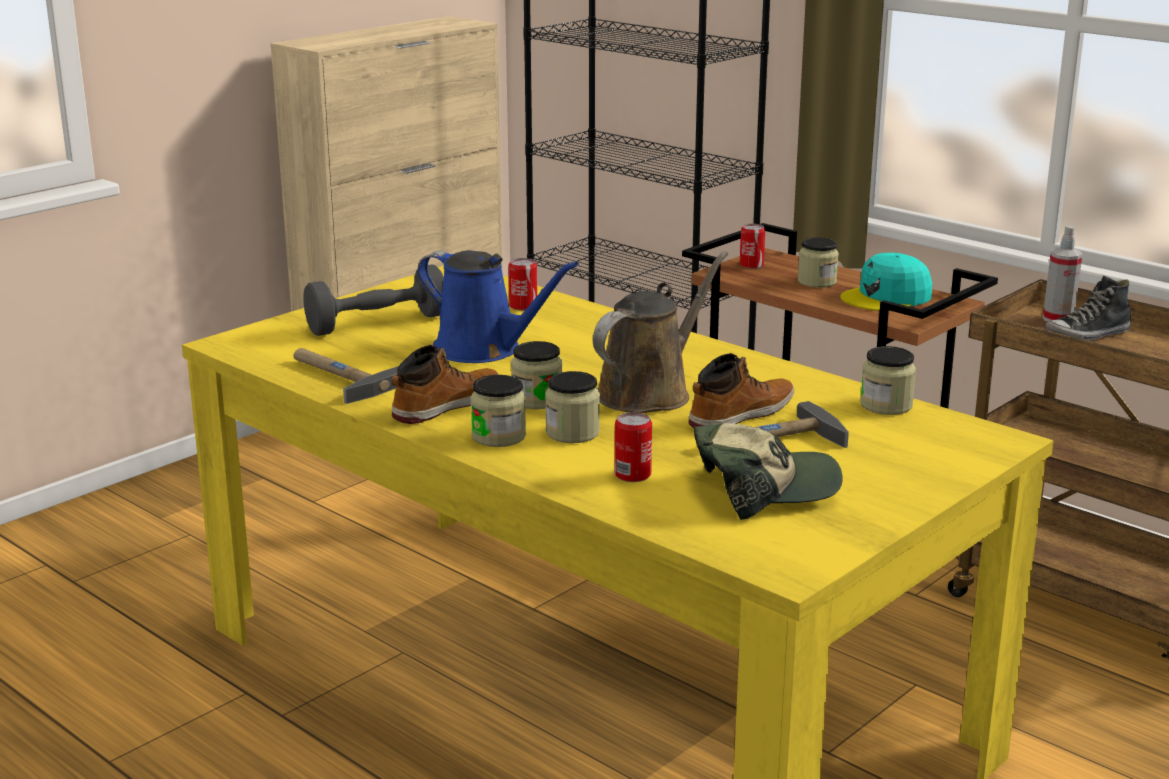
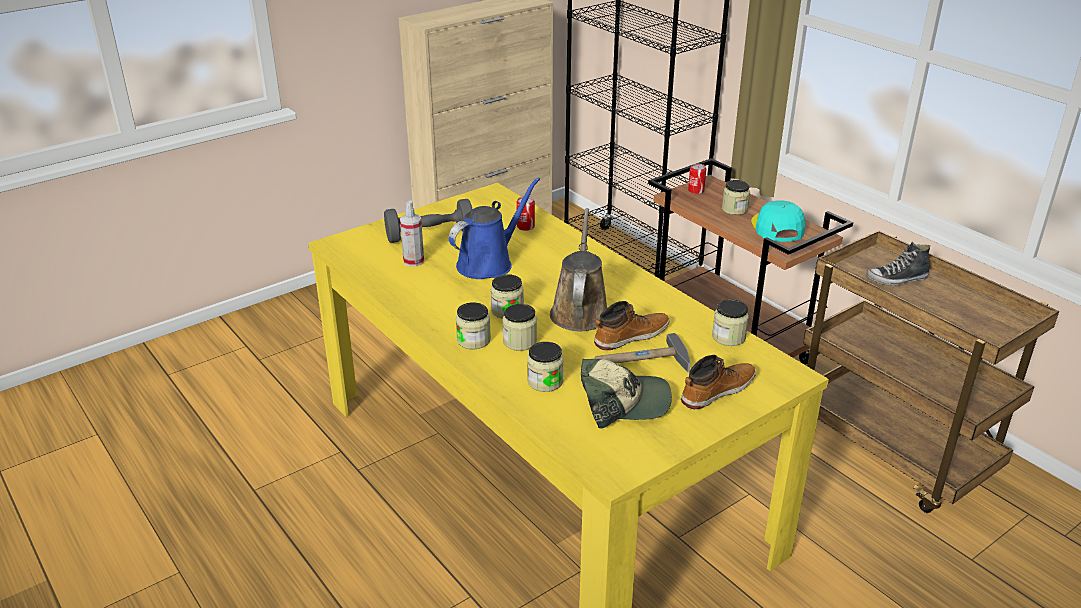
camera: 10 degrees right, 10 degrees up
hammer [293,348,398,404] -> none
boot [392,345,499,424] -> boot moved to [681,355,756,409]
blue watering can [418,250,579,363] -> blue watering can turned 90 degrees counterclockwise [449,177,540,279]
brown watering can [593,251,728,413] -> brown watering can turned 45 degrees counterclockwise [550,208,607,331]
can [615,412,652,482] -> jar [527,342,564,392]
turquoise cap [840,253,932,311] -> turquoise cap turned 105 degrees clockwise [751,200,806,242]
spray bottle [1043,225,1082,322] -> spray bottle moved to [400,200,424,267]

